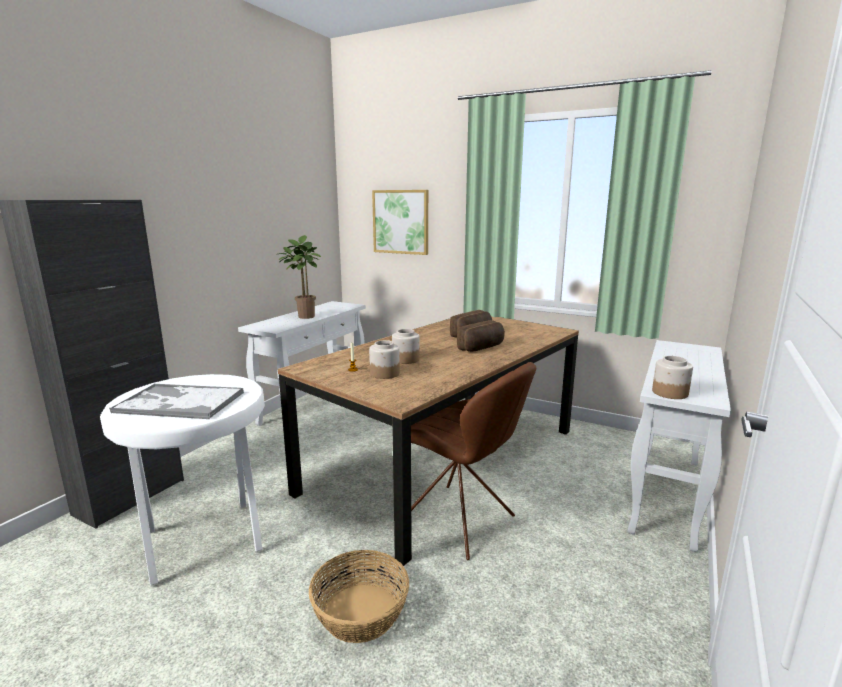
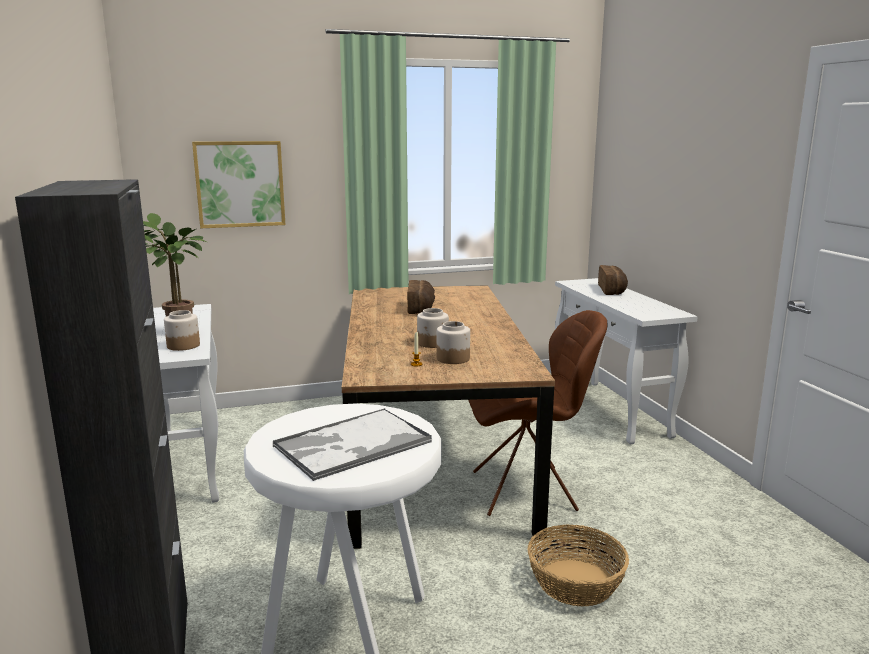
camera: 45 degrees left, 0 degrees up
bread [457,320,505,352] -> bread moved to [598,265,628,295]
jar [652,356,693,399] -> jar moved to [164,310,200,351]

